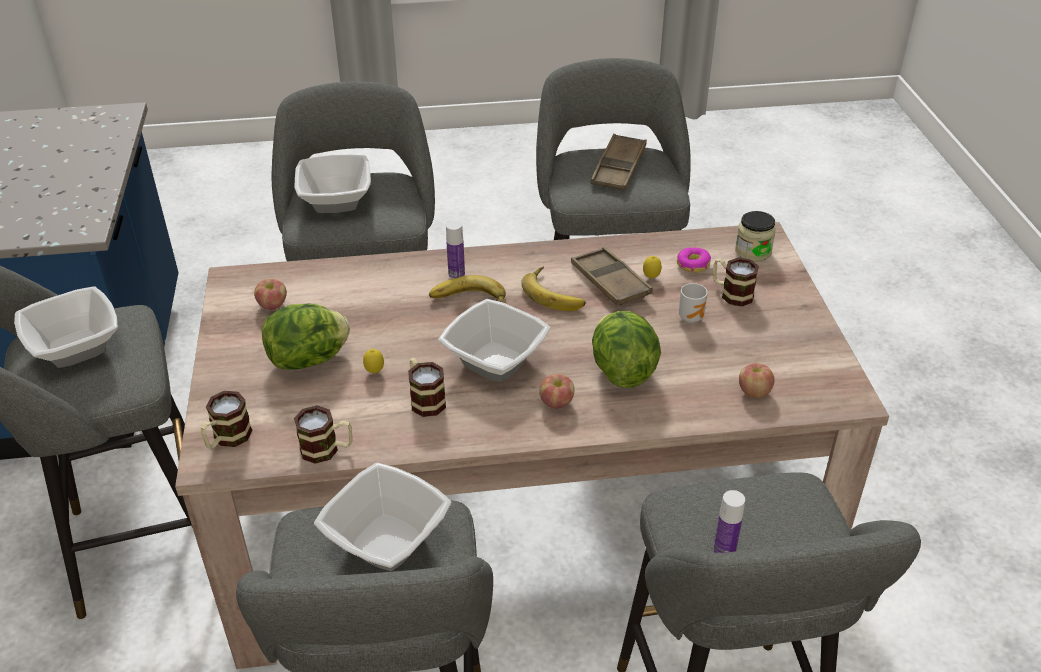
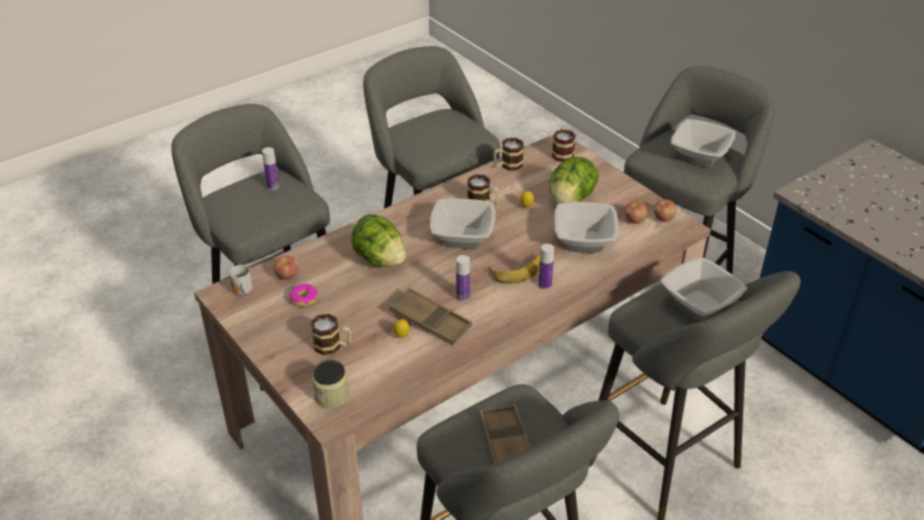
camera: 150 degrees right, 0 degrees up
bowl [314,463,451,571] -> bowl moved to [555,202,619,253]
banana [521,266,586,311] -> bottle [456,255,470,301]
apple [539,374,574,409] -> apple moved to [653,199,677,222]
donut [677,247,711,273] -> donut moved to [289,284,318,307]
mug [679,283,708,323] -> mug moved to [229,265,252,295]

